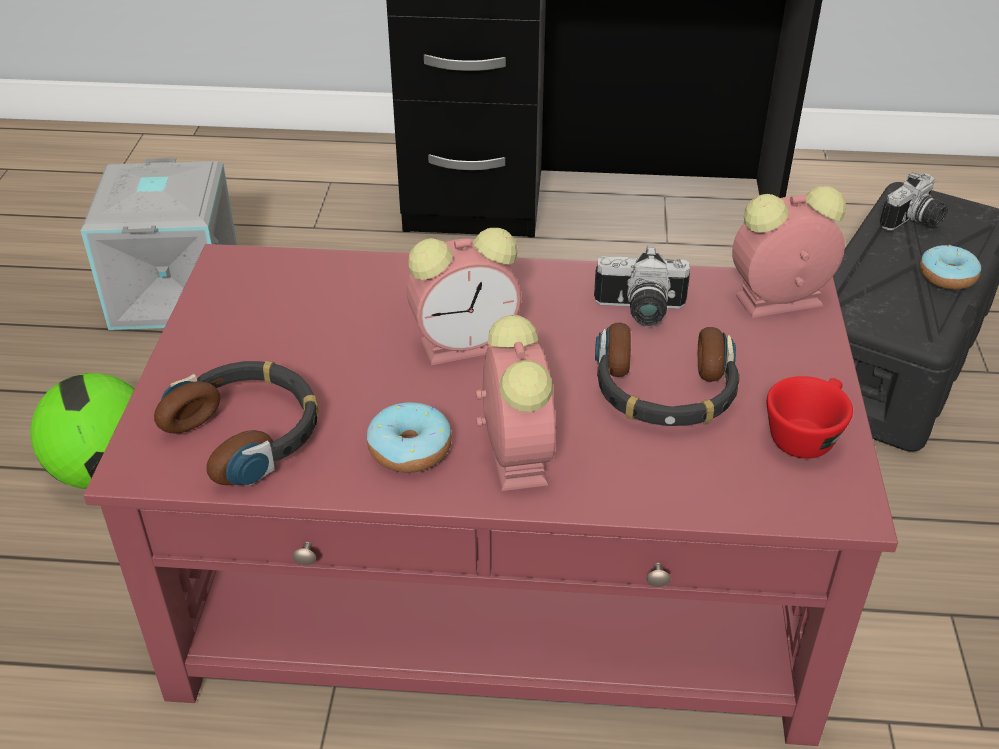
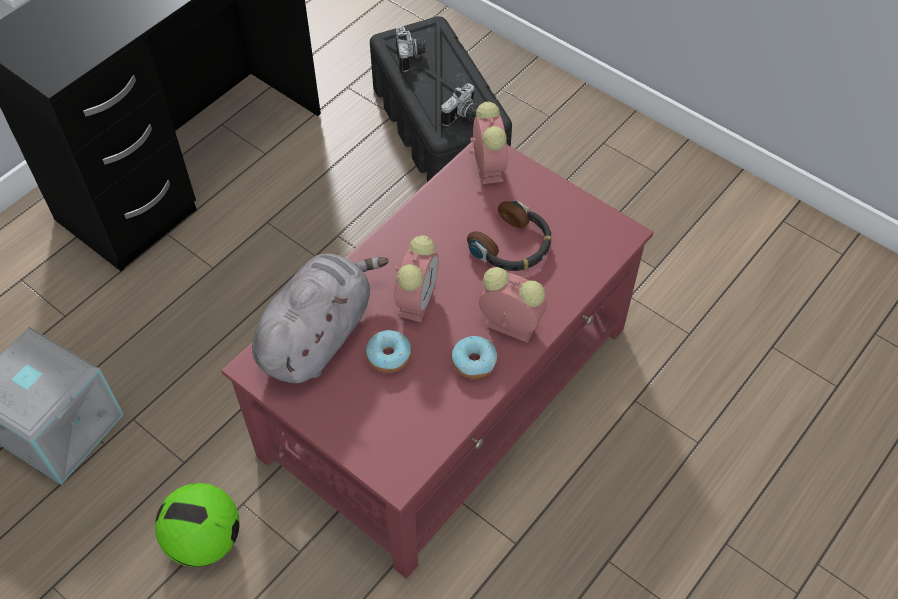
camera: 55 degrees left, 15 degrees up
headphones [154,361,319,486] -> none
camera [594,246,690,326] -> camera moved to [441,83,479,126]
alarm clock [732,186,846,318] -> alarm clock turned 150 degrees clockwise [470,102,508,184]
red cup [767,376,853,459] -> none
donut [920,245,981,290] -> donut moved to [366,330,412,373]
none -> grey plush toy [252,253,389,383]

